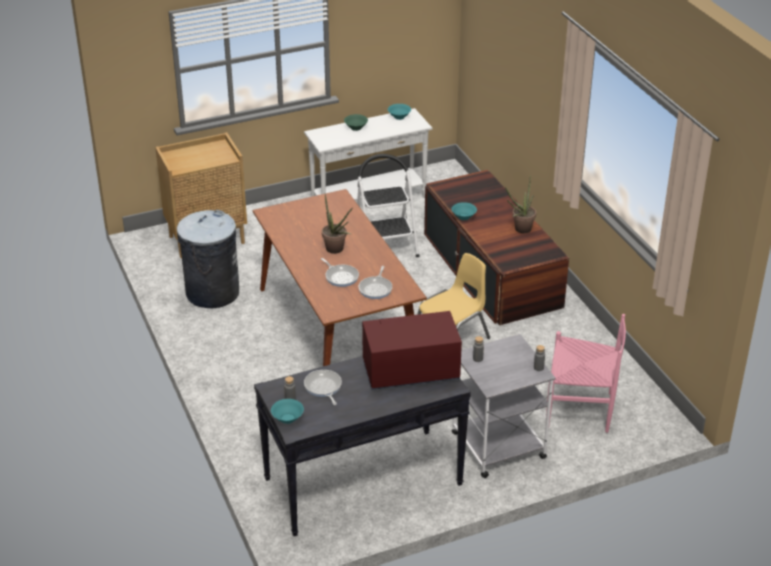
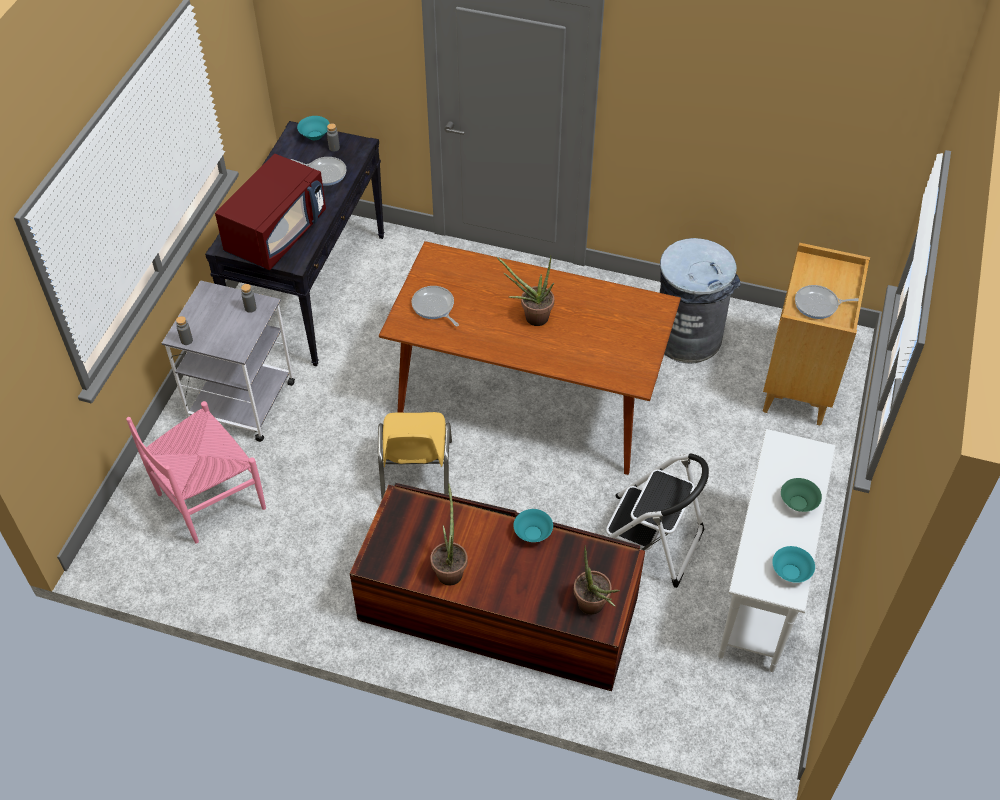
camera: 130 degrees right, 15 degrees up
frying pan [321,258,359,287] -> frying pan moved to [795,285,859,319]
none -> potted plant [574,546,620,615]

